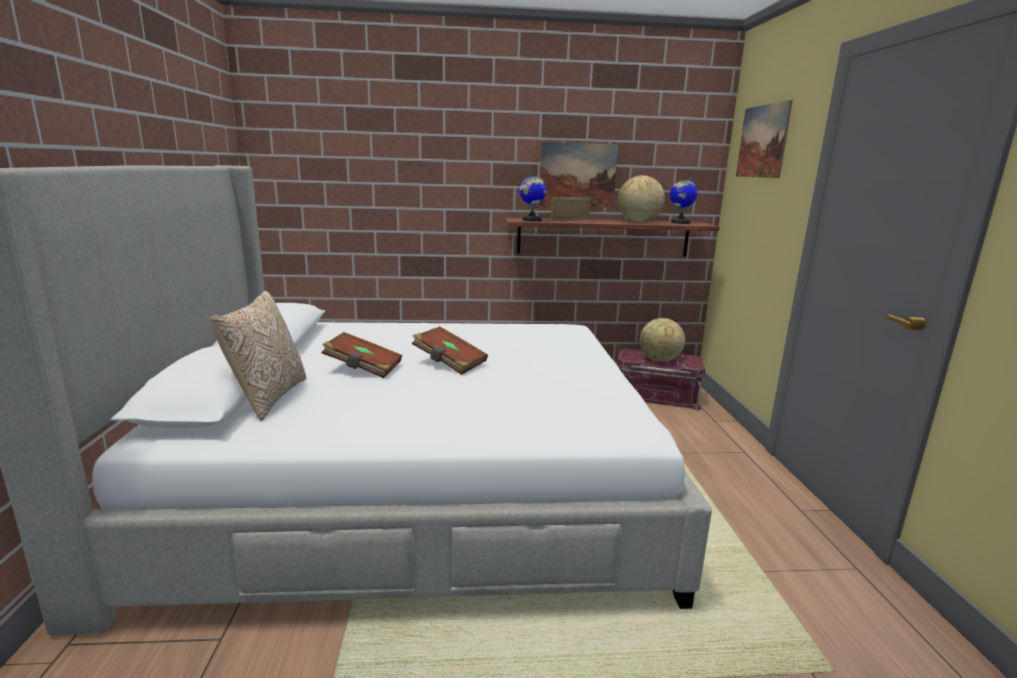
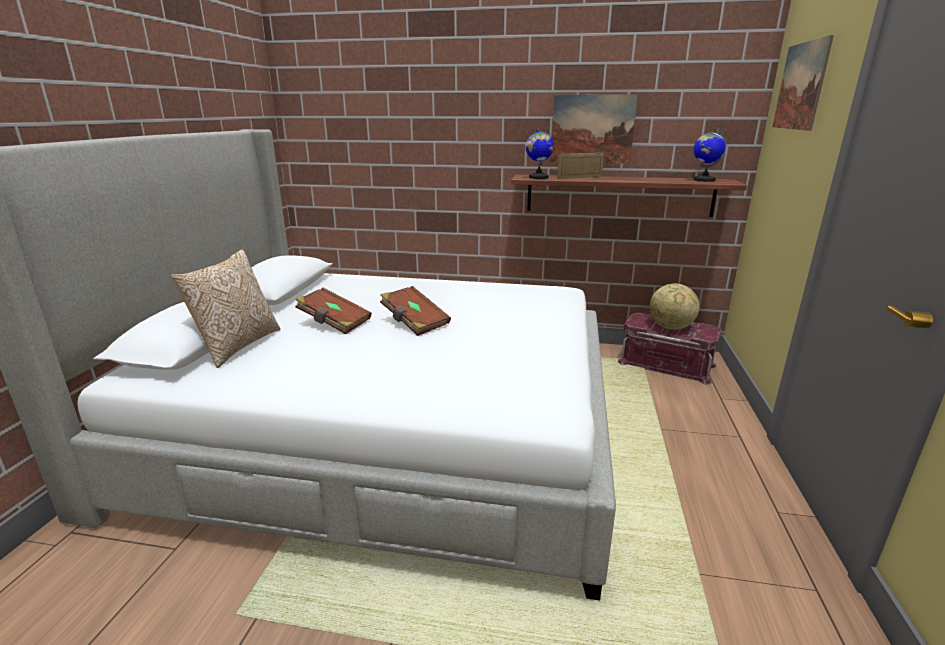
camera: 15 degrees right, 5 degrees up
globe [618,175,665,223] -> none

